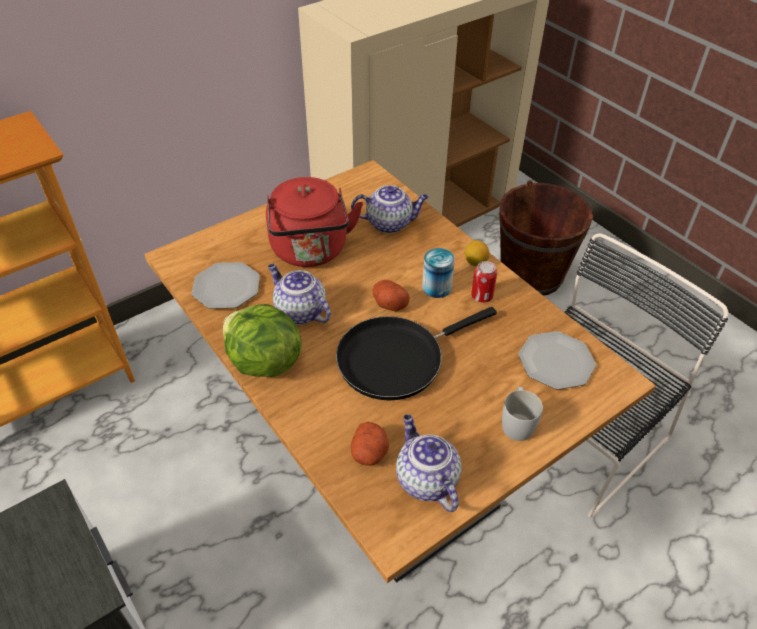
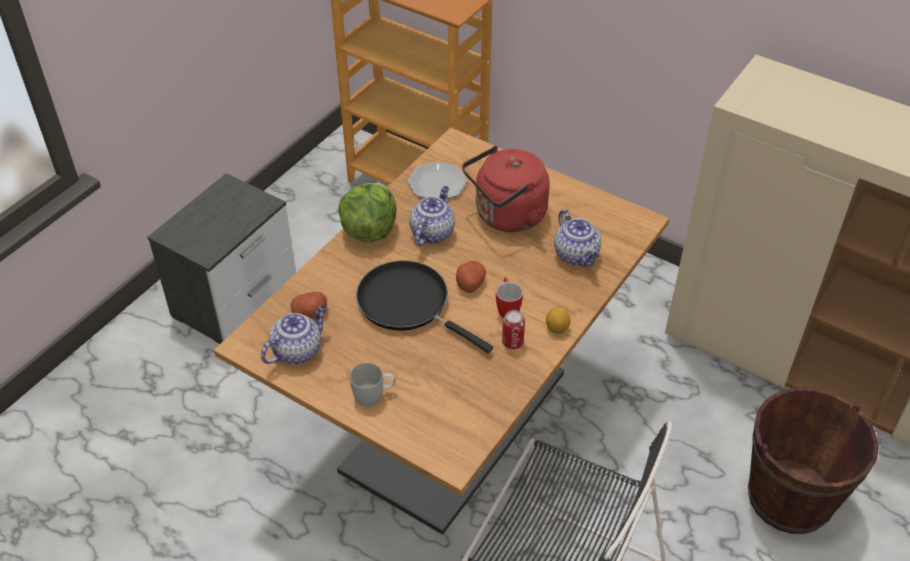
camera: 70 degrees right, 0 degrees up
can [422,248,455,298] -> mug [496,277,523,318]
plate [519,331,596,390] -> none

